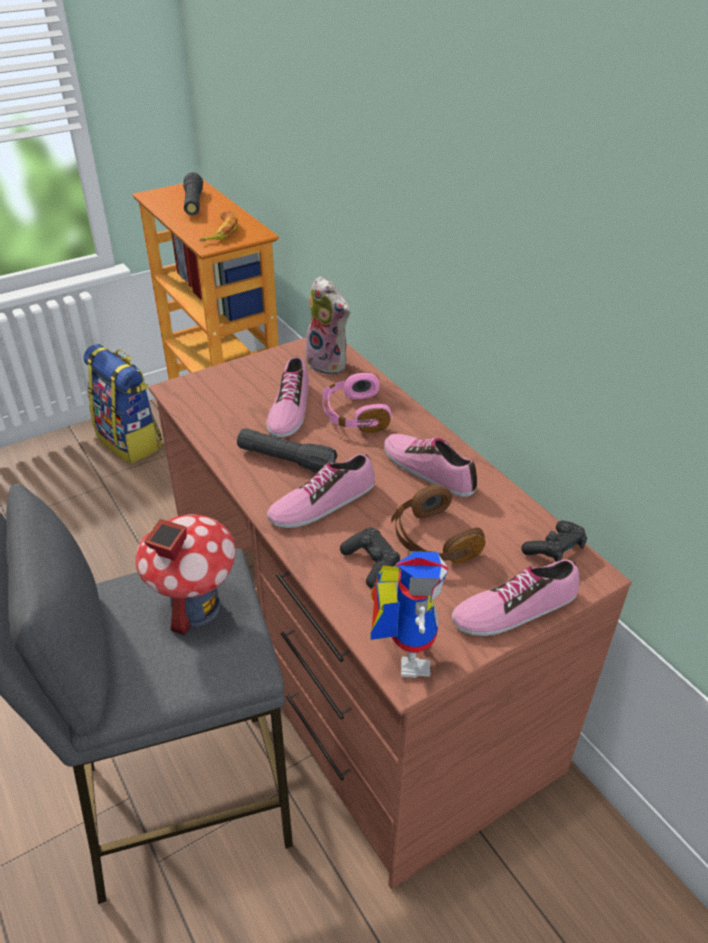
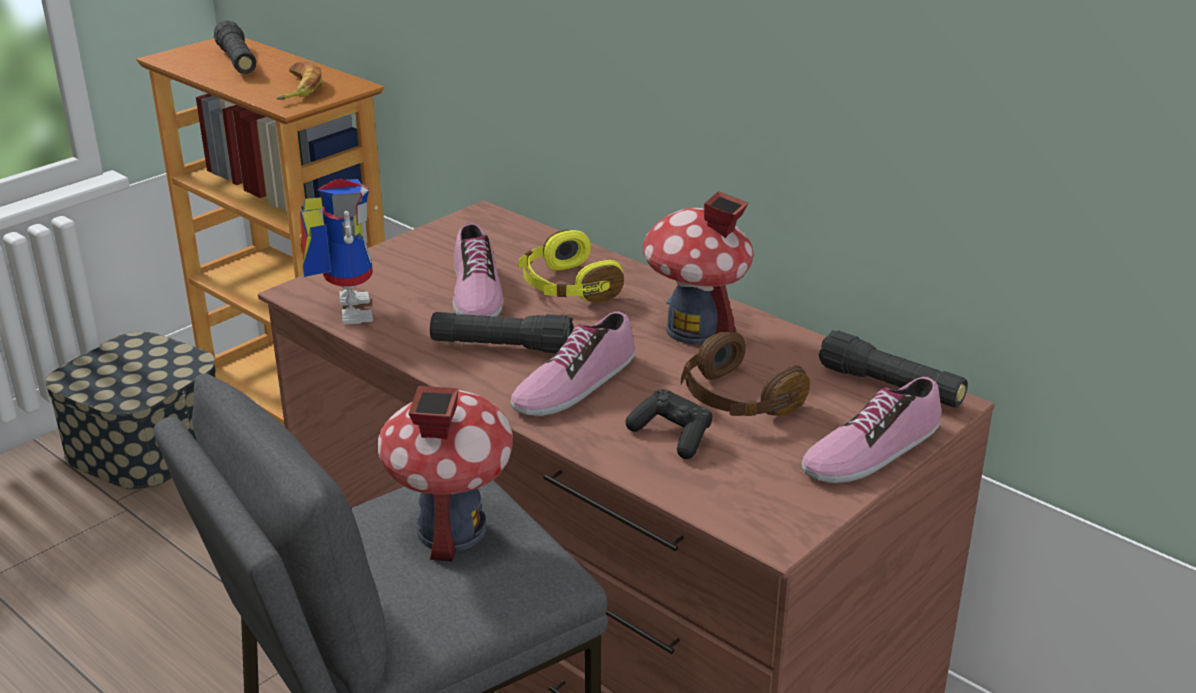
camera: 15 degrees left, 10 degrees down
backpack [84,344,162,464] -> storage box [45,332,216,490]
plush toy [304,276,350,375] -> none
pink headphones [323,372,391,433] -> yellow headphones [519,230,624,303]
toy robot [370,551,448,678] -> toy robot moved to [299,179,373,324]
shoe [384,434,478,497] -> toy house [643,191,754,344]
black game controller [521,520,587,562] -> black flashlight [819,330,968,407]

